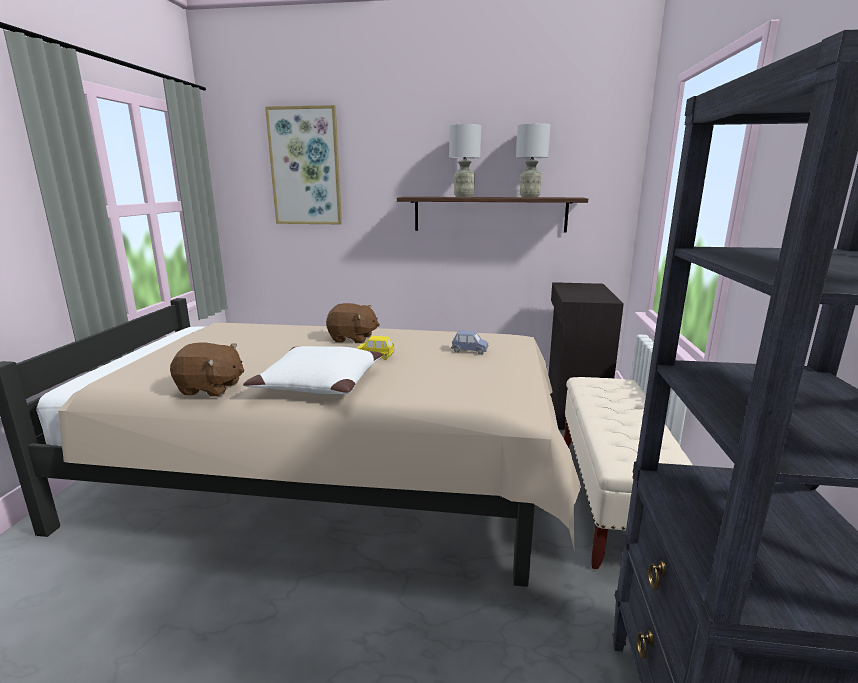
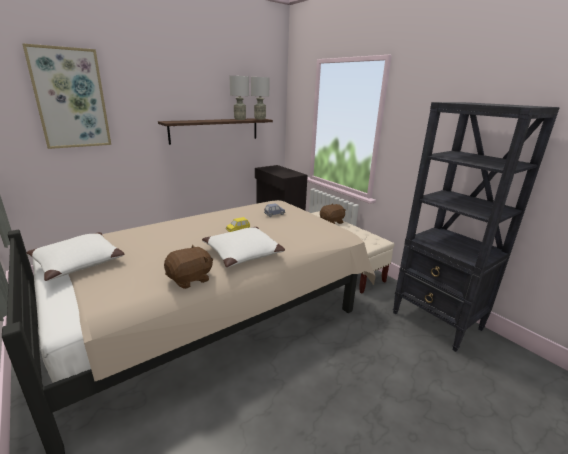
camera: 45 degrees left, 5 degrees up
brown plush toy [326,303,380,343] -> brown plush toy moved to [320,204,346,224]
grey table lamp [449,124,481,197] -> grey table lamp moved to [251,77,270,120]
none -> white pillow [26,232,124,281]

